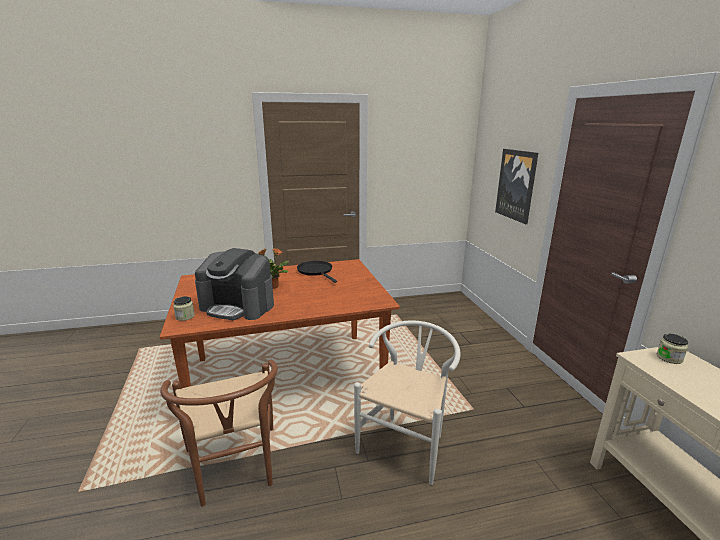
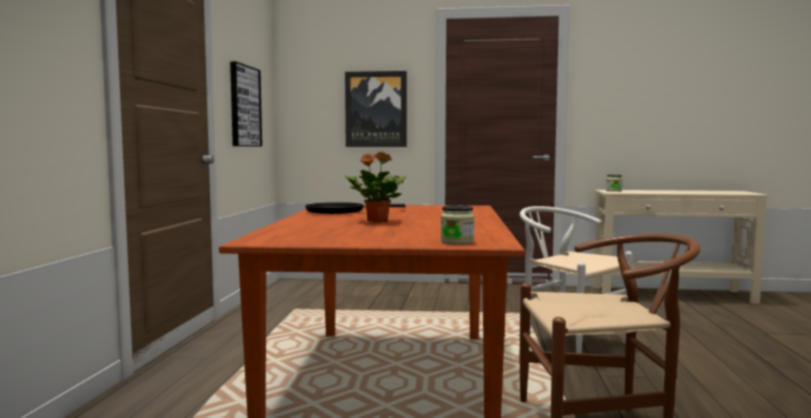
camera: 70 degrees left, 15 degrees down
coffee machine [195,248,274,320] -> none
none -> picture [230,61,262,146]

